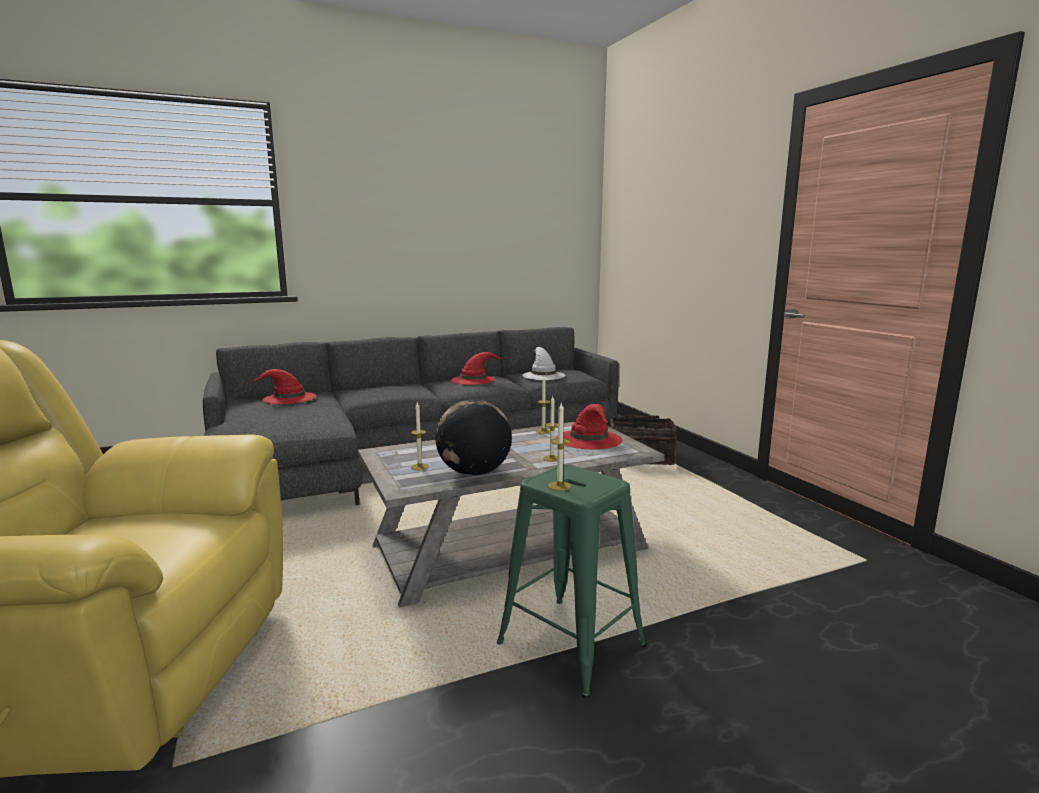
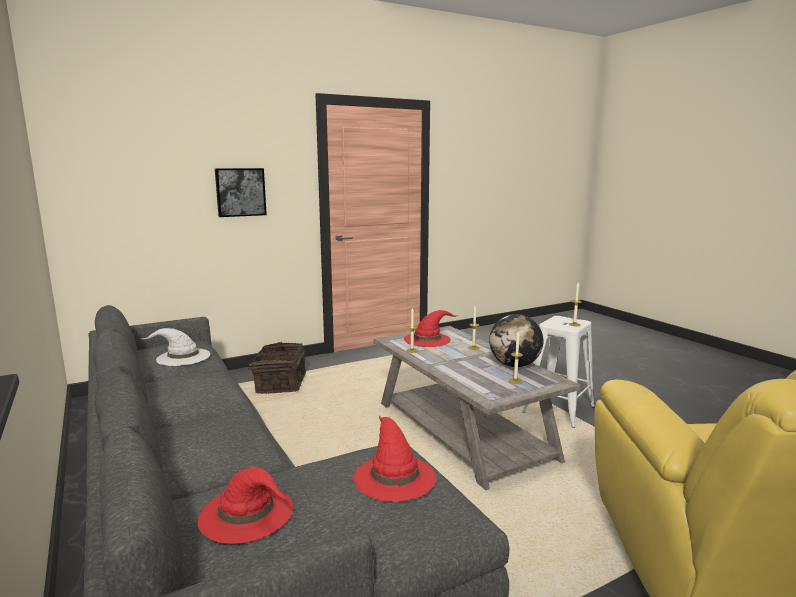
camera: 95 degrees left, 0 degrees up
red hat [451,352,503,385] -> red hat moved to [354,415,436,502]
green stool [497,464,646,698] -> white stool [522,316,595,428]
none -> picture [215,168,267,217]

